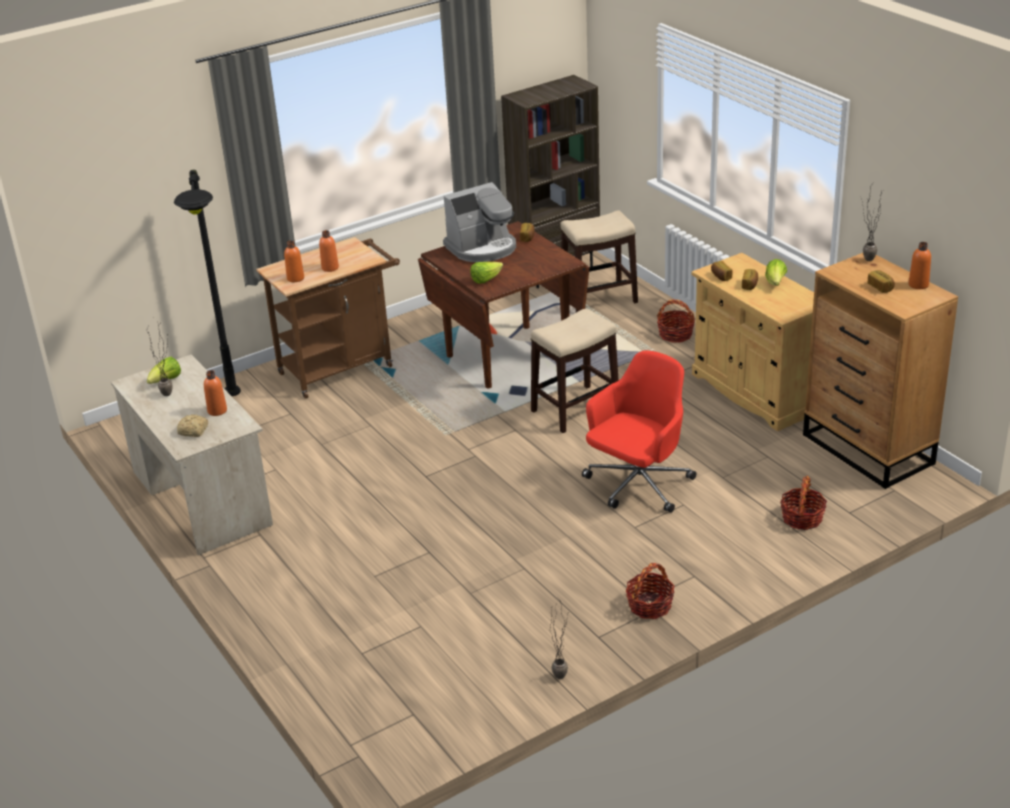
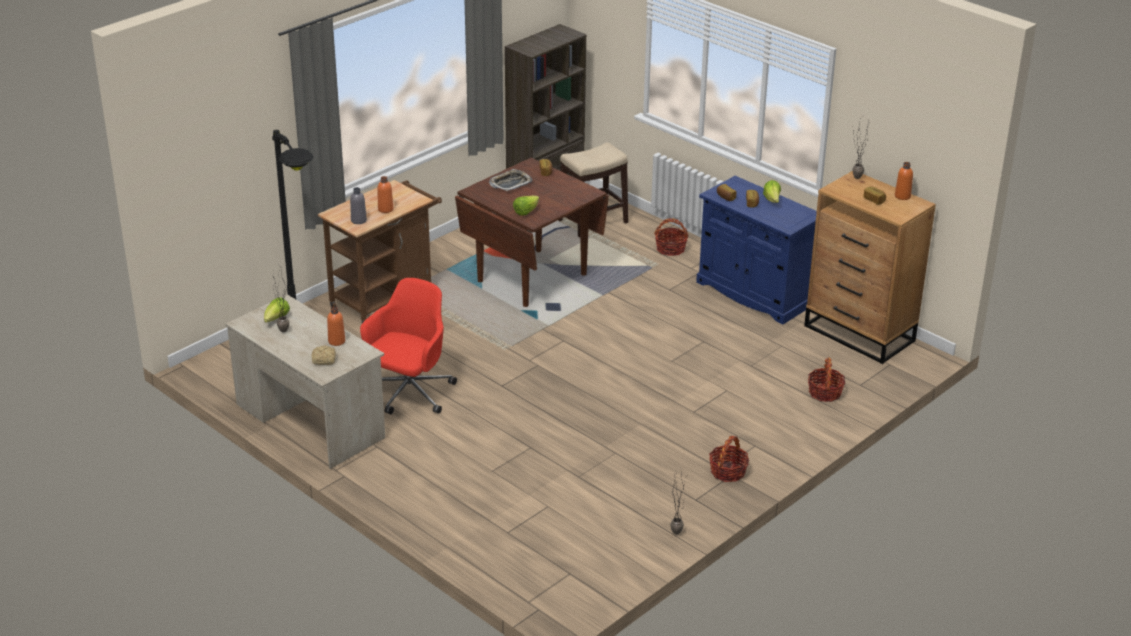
camera: 15 degrees left, 0 degrees up
orange bottle [284,241,304,282] -> grey bottle [350,187,367,224]
coffee machine [443,182,516,262] -> tray [489,169,533,191]
stool [531,309,619,433] -> none
red office chair [582,351,696,513] -> red office chair moved to [360,278,457,414]
beige cabinet [691,253,814,431] -> blue cabinet [696,176,817,325]

